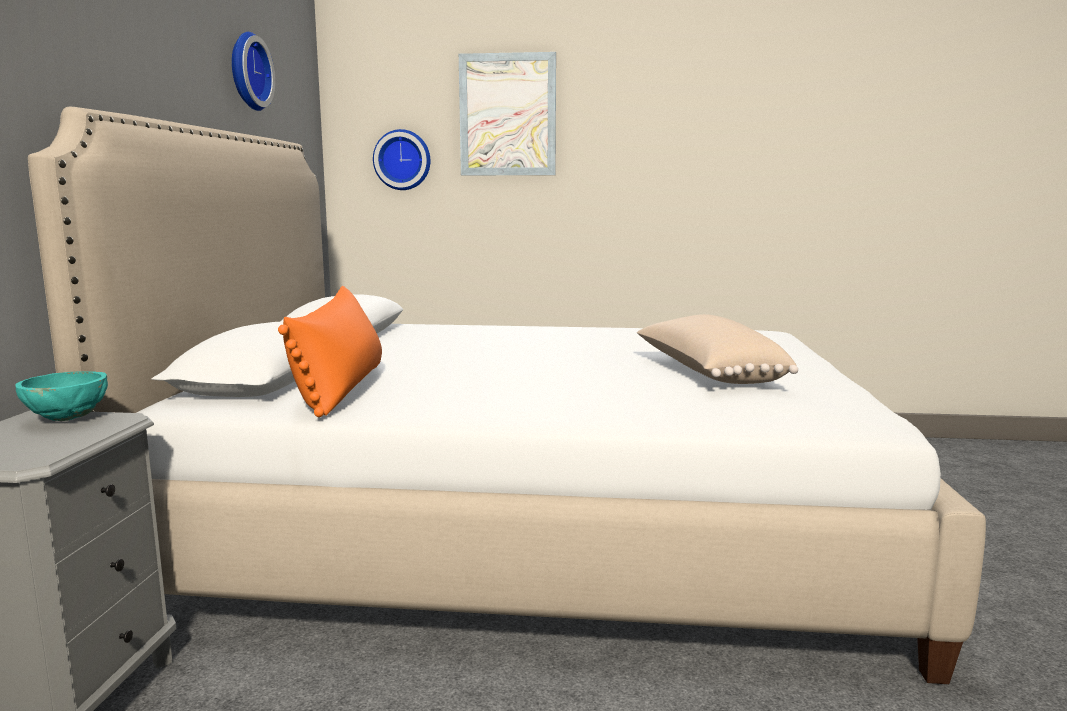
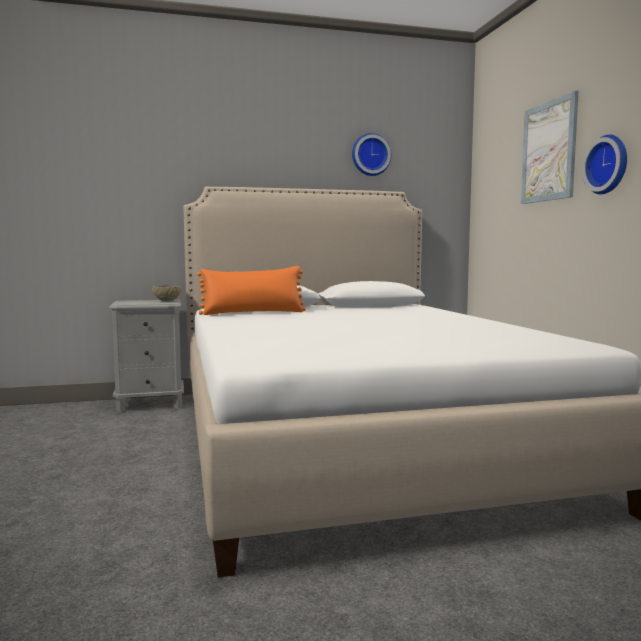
camera: 70 degrees right, 5 degrees down
turquoise bowl [15,371,108,421] -> beige bowl [152,286,182,301]
wall clock [373,129,430,190] -> wall clock moved to [582,135,627,194]
beige pillow [637,314,798,384] -> none

